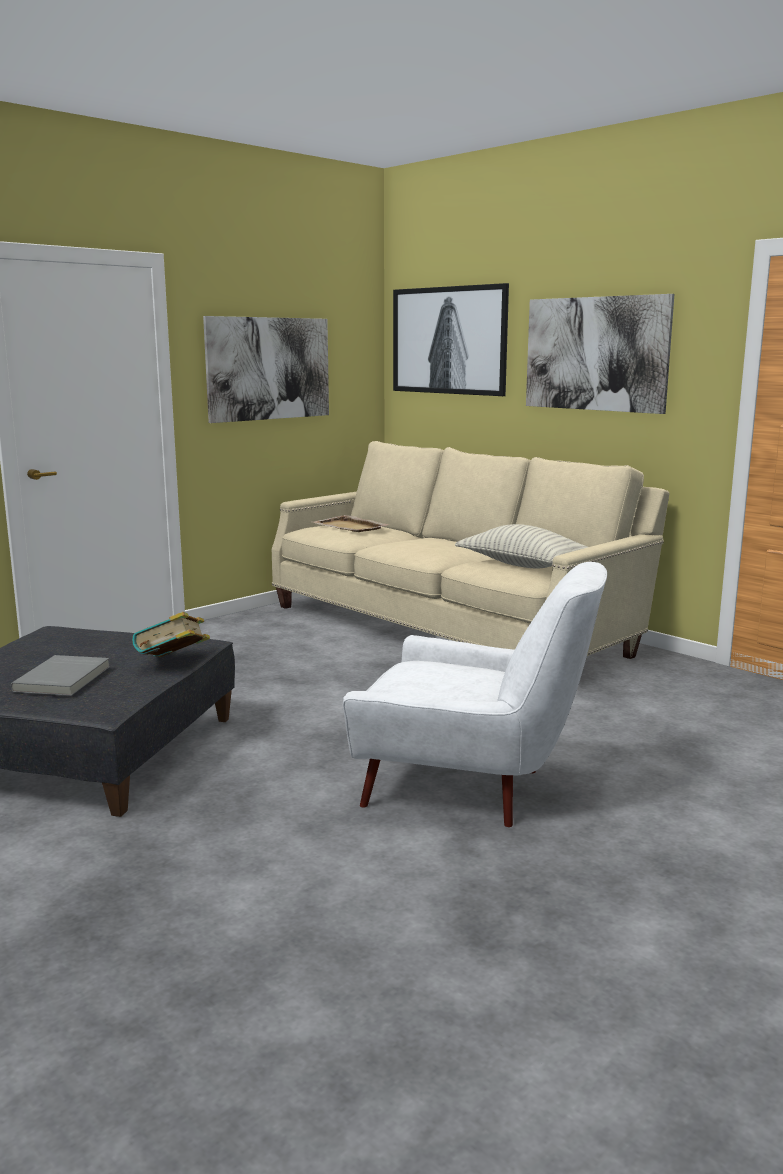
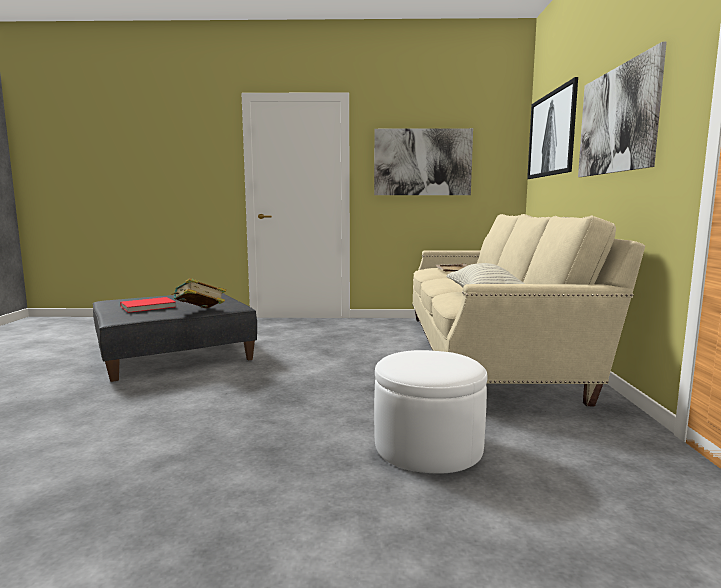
camera: 45 degrees right, 5 degrees down
grey book [11,655,110,696] -> red book [120,297,176,313]
white armchair [343,562,607,827] -> none
none -> white ottoman [374,350,488,474]

